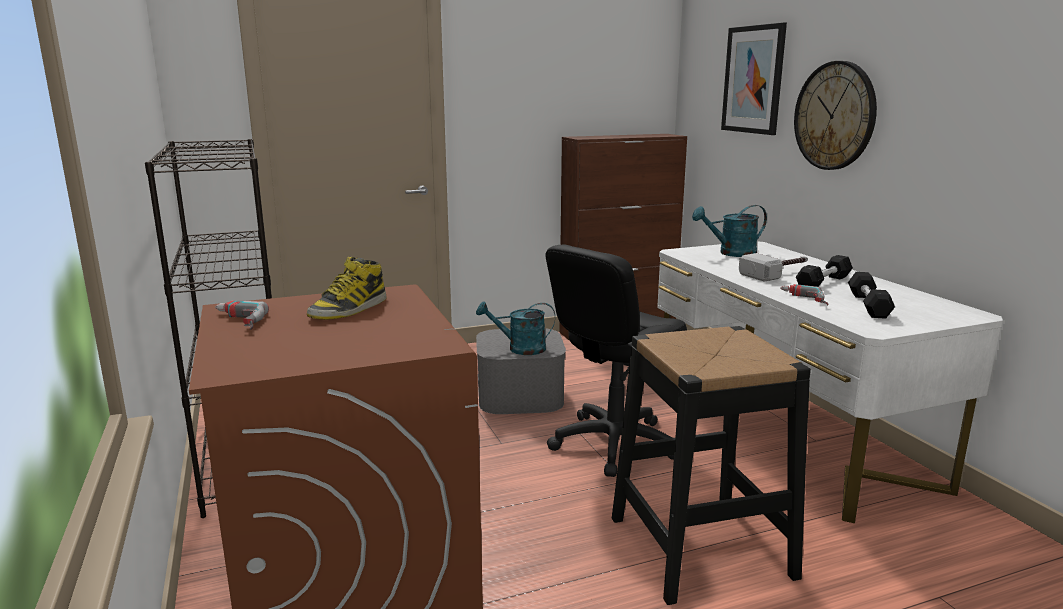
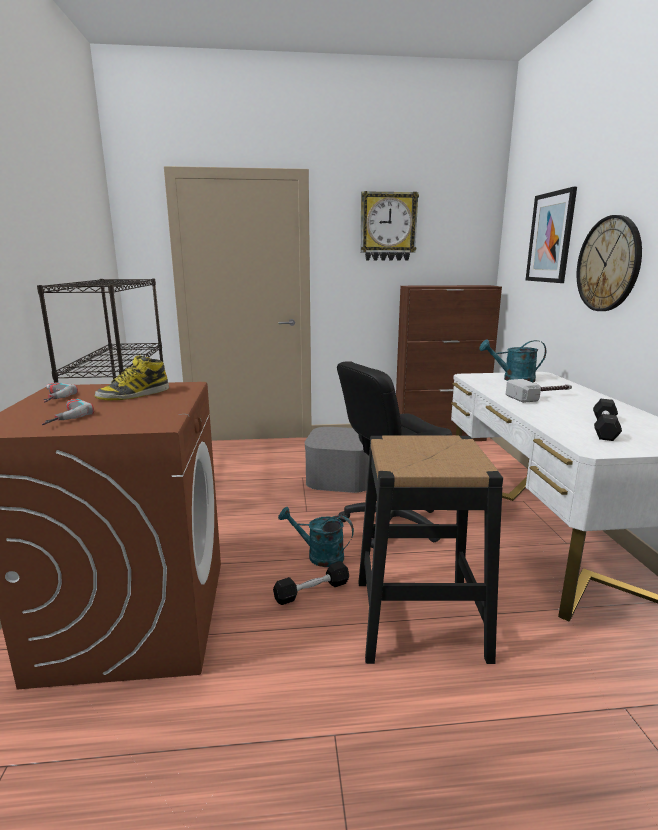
camera: 15 degrees right, 0 degrees up
turquoise watering can [476,301,555,355] -> turquoise watering can moved to [278,507,354,567]
power drill [780,284,829,306] -> power drill moved to [42,399,94,425]
black dumbbell [796,255,853,287] -> black dumbbell moved to [273,561,349,605]
none -> wall clock [360,191,419,261]

